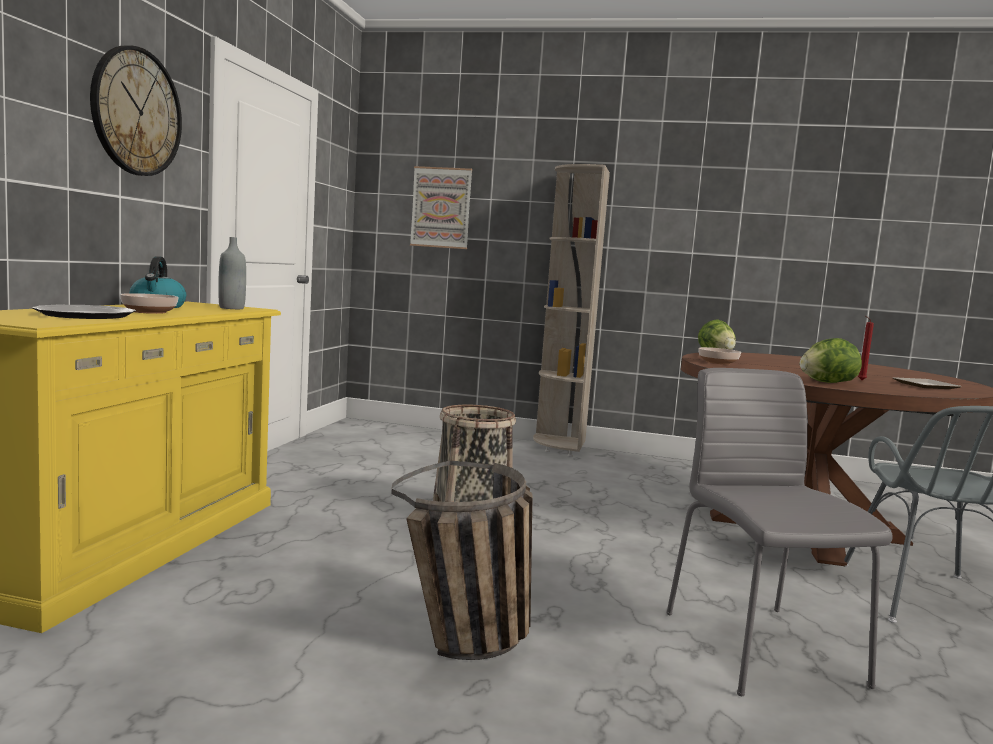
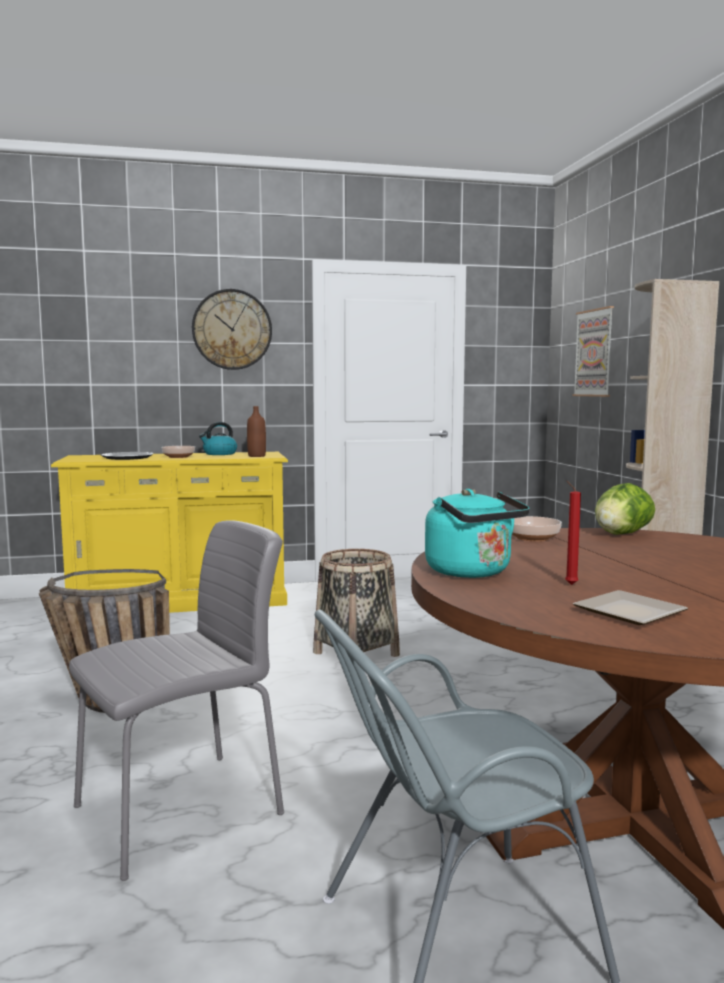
camera: 65 degrees right, 0 degrees up
grey bottle [218,237,246,309] -> brown bottle [247,406,266,457]
lettuce [800,338,862,383] -> turquoise kettle [425,489,530,578]

